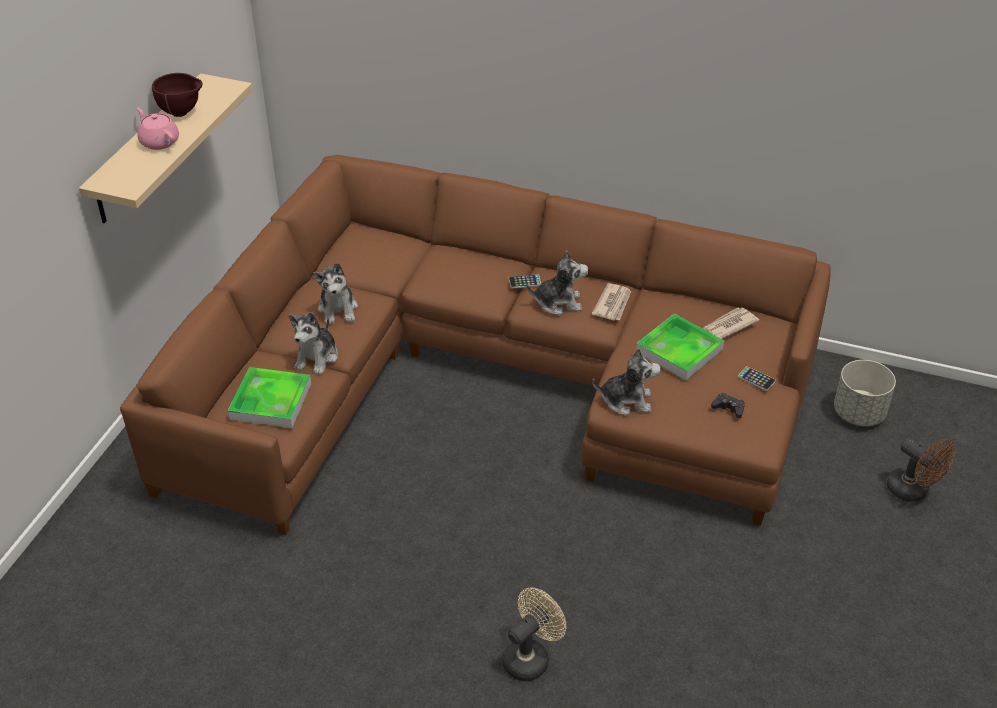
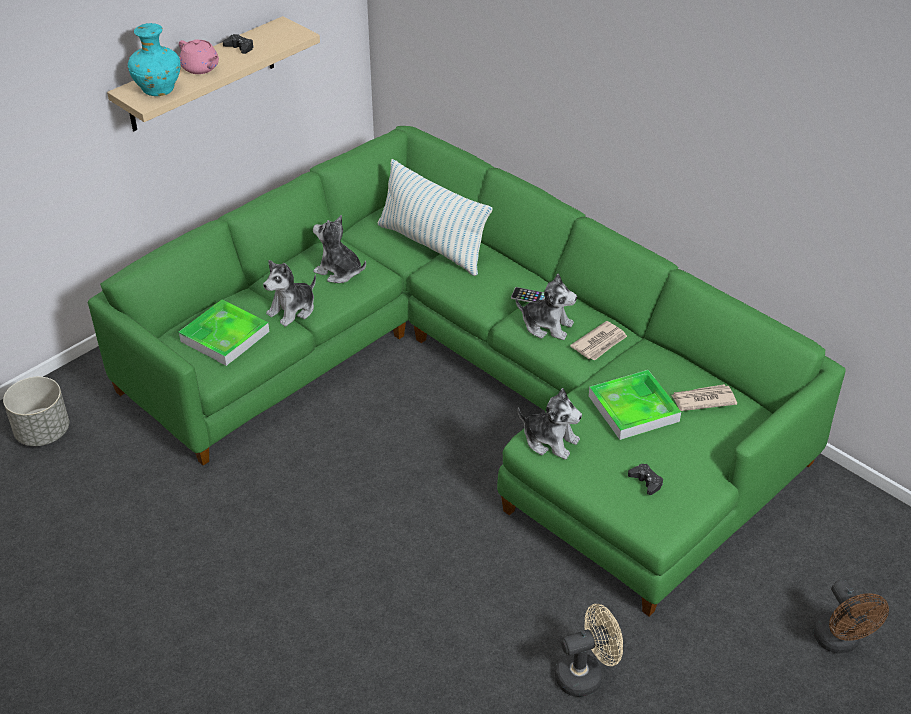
camera: 25 degrees right, 0 degrees up
brown sofa [120,155,831,535] -> green sofa [88,126,846,616]
pink teapot [137,108,179,150] -> pink teapot turned 150 degrees clockwise [179,39,219,74]
brown bowl [152,73,203,117] -> black game controller [223,34,254,54]
plush toy [313,263,358,324] -> plush toy turned 105 degrees clockwise [313,215,366,283]
beige fan [502,588,567,681] -> beige fan moved to [555,604,623,697]
phone [738,366,776,391] -> none
grey planter [834,360,896,426] -> grey planter moved to [3,377,69,446]
none -> turquoise vase [128,23,181,96]
none -> pillow [378,159,493,276]

